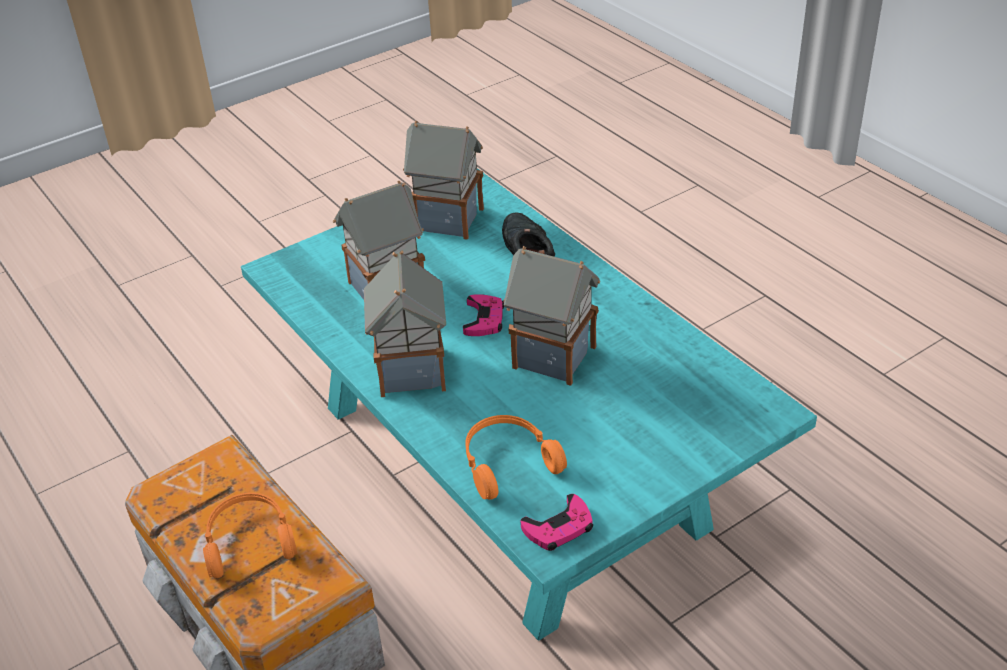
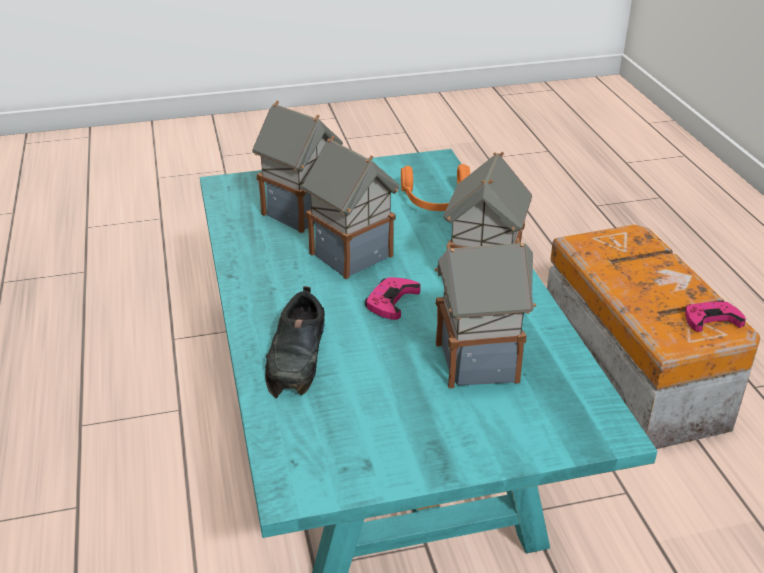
camera: 160 degrees left, 5 degrees down
orange headphones [203,493,298,578] -> none
toy house [403,120,484,240] -> toy house moved to [252,101,343,233]
pink game controller [520,494,593,551] -> pink game controller moved to [685,301,746,332]

